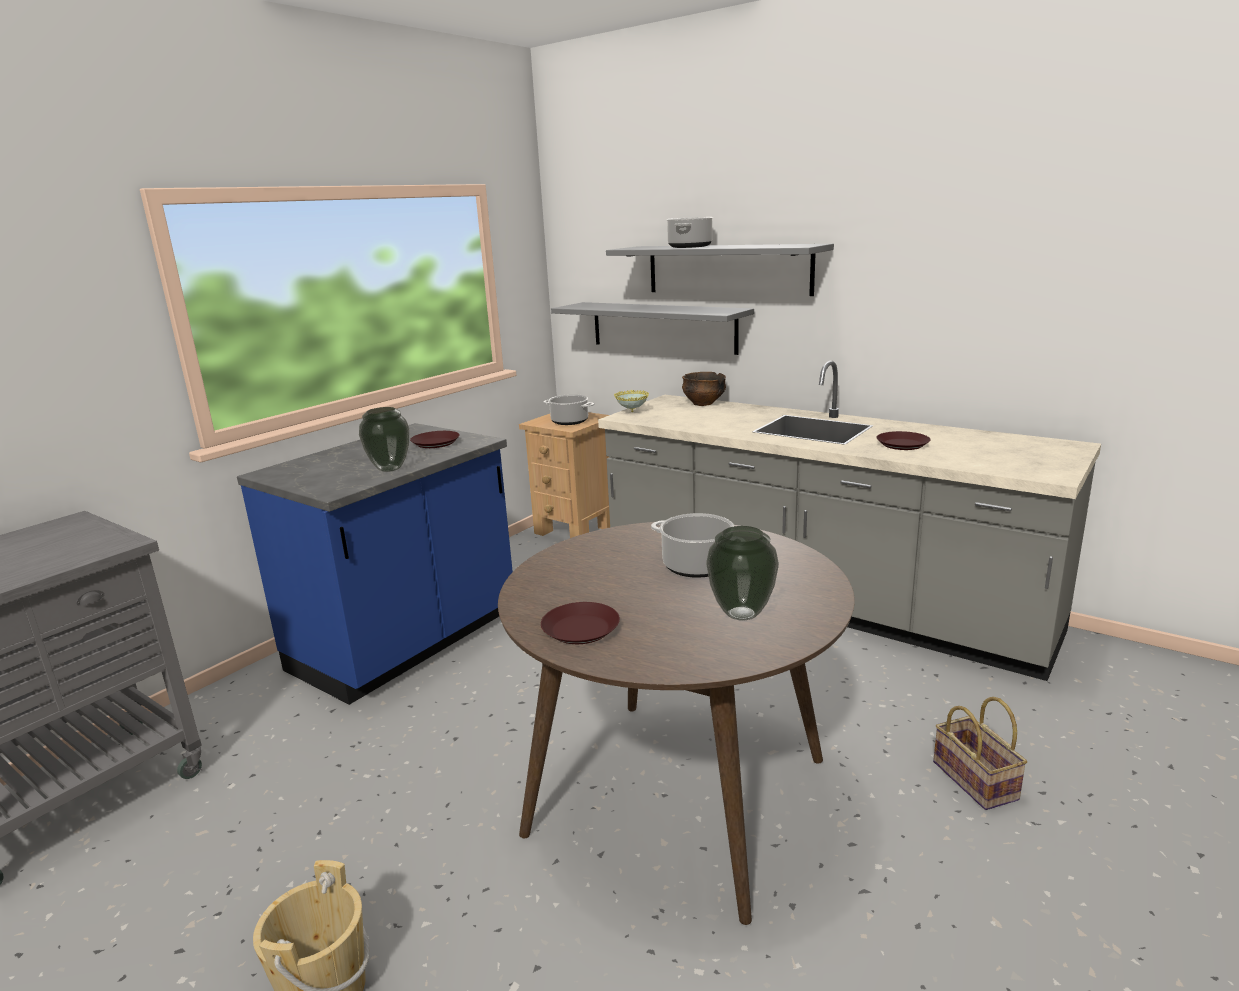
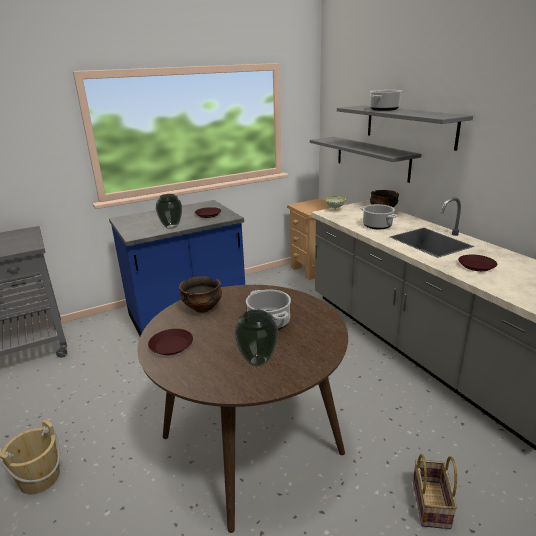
camera: 25 degrees right, 5 degrees up
cooking pot [543,394,594,425] -> cooking pot moved to [360,204,398,230]
none -> bowl [179,276,222,313]

